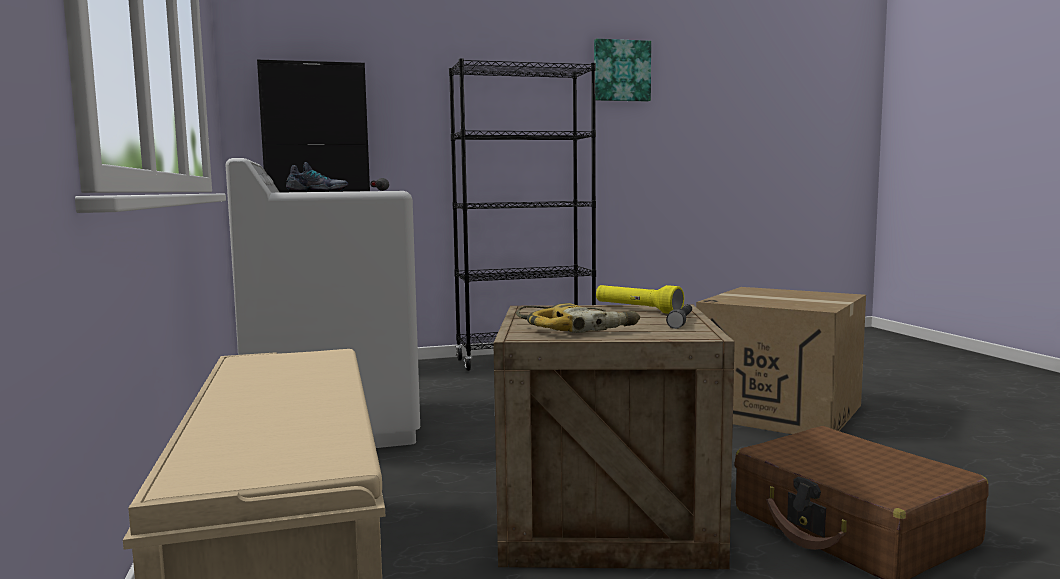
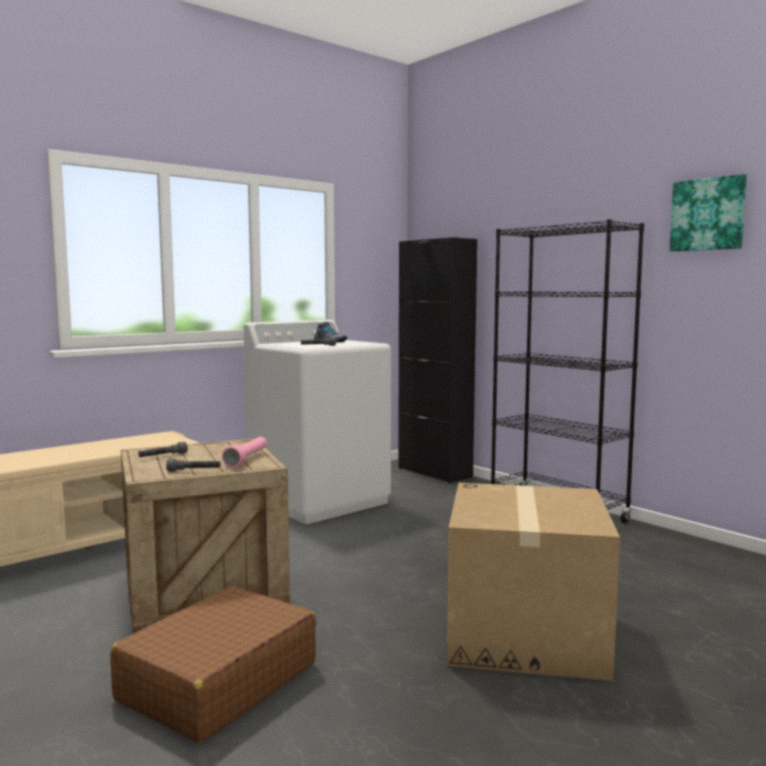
camera: 65 degrees right, 0 degrees up
power drill [516,303,640,333] -> grey flashlight [138,442,188,457]
yellow flashlight [596,285,684,314] -> pink flashlight [222,437,267,468]

